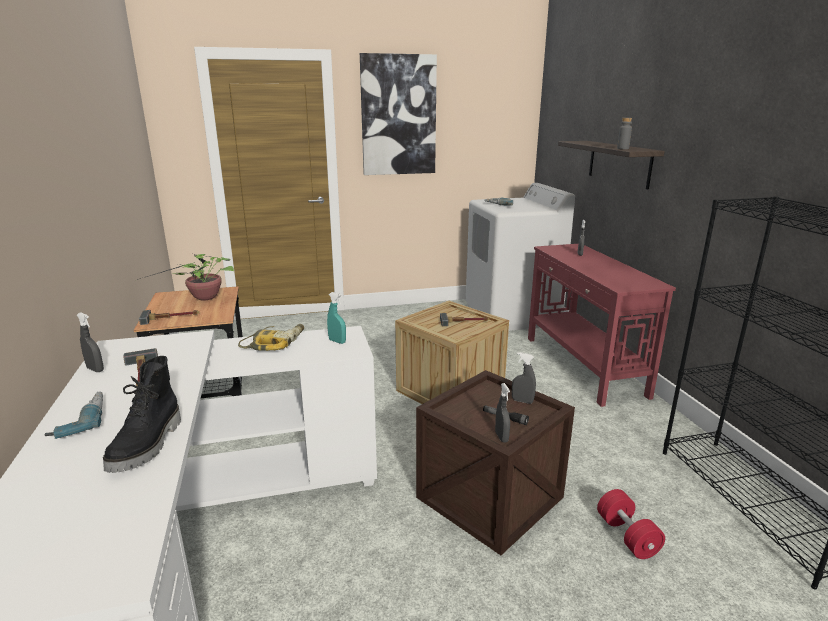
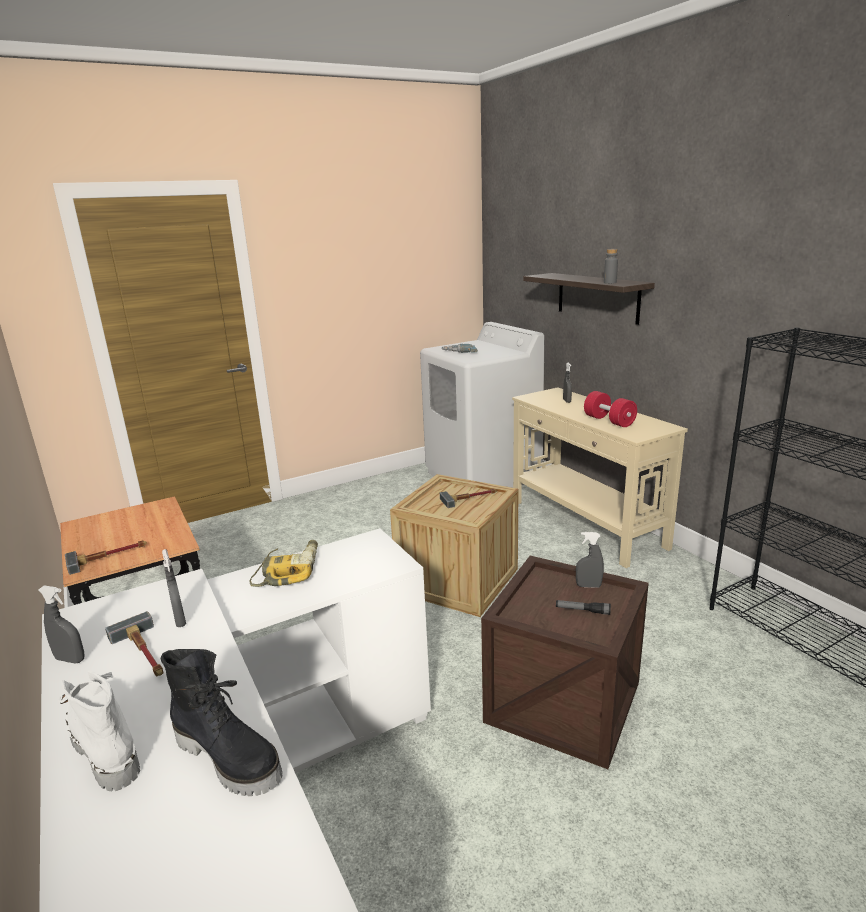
camera: 15 degrees left, 0 degrees up
power drill [45,391,103,439] -> white boot [58,670,140,791]
black boot [103,356,181,473] -> black boot turned 45 degrees counterclockwise [160,649,283,796]
potted plant [137,254,234,301] -> none
turquoise spray bottle [327,292,346,344] -> none
picture [360,53,437,175] -> none
grey spray bottle [495,383,510,442] -> grey spray bottle moved to [162,549,186,627]
red console table [528,244,676,407] -> beige console table [512,387,688,568]
red dumbbell [597,489,665,559] -> red dumbbell moved to [584,391,637,427]

